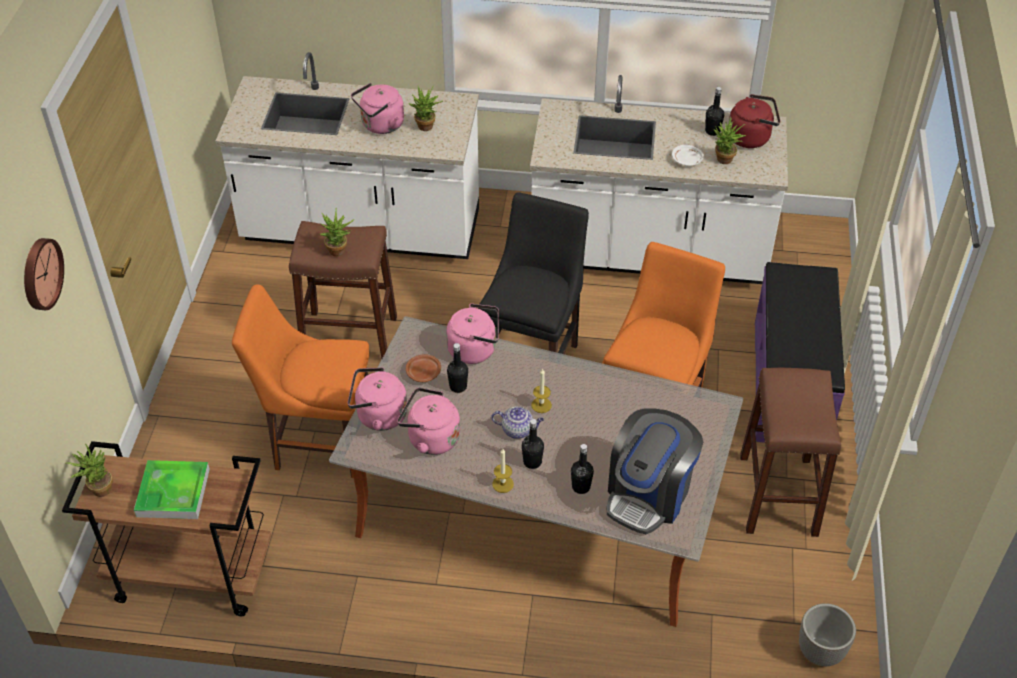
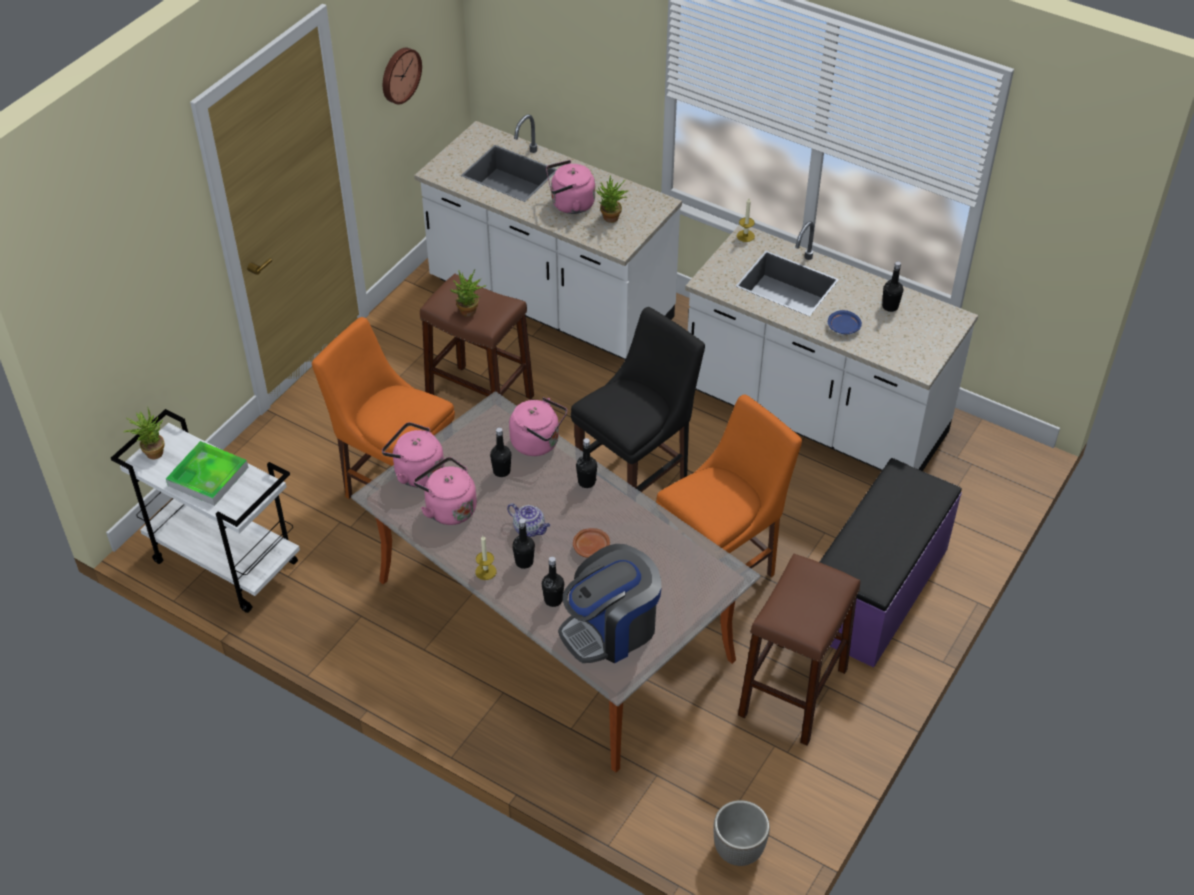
camera: 25 degrees right, 0 degrees up
wall clock [24,238,64,310] -> wall clock moved to [383,48,422,104]
brown cart [62,441,271,616] -> white cart [111,409,300,613]
brown plate [406,354,441,382] -> brown plate moved to [573,528,610,558]
candle [531,368,552,413] -> candle moved to [737,199,755,242]
white plate [672,145,704,166] -> blue plate [828,310,862,334]
potted plant [714,118,746,164] -> none
red kettle [729,94,780,148] -> none
none -> black bottle [576,438,597,488]

